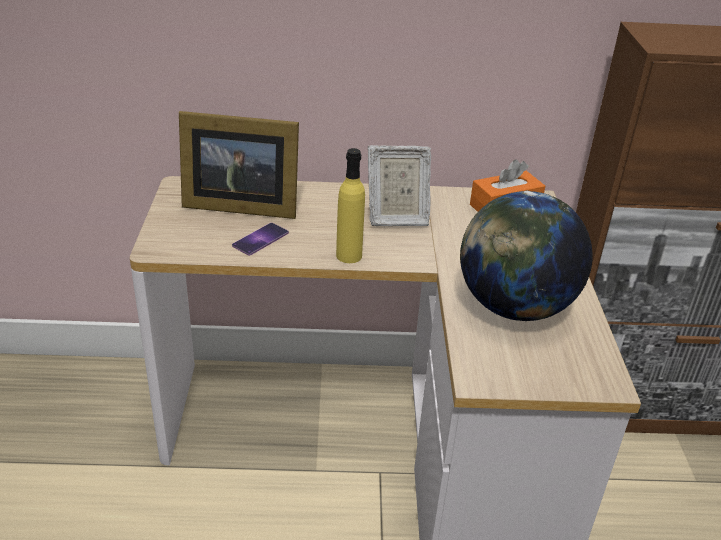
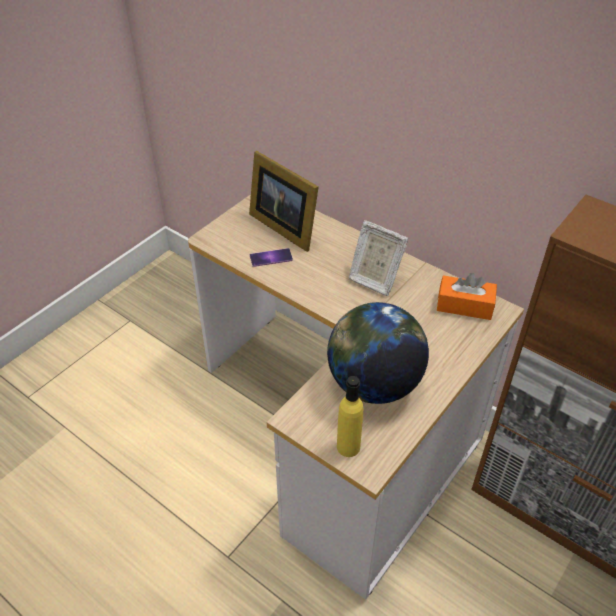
camera: 40 degrees right, 10 degrees up
yellow bottle [336,148,365,263] -> yellow bottle moved to [337,376,364,457]

